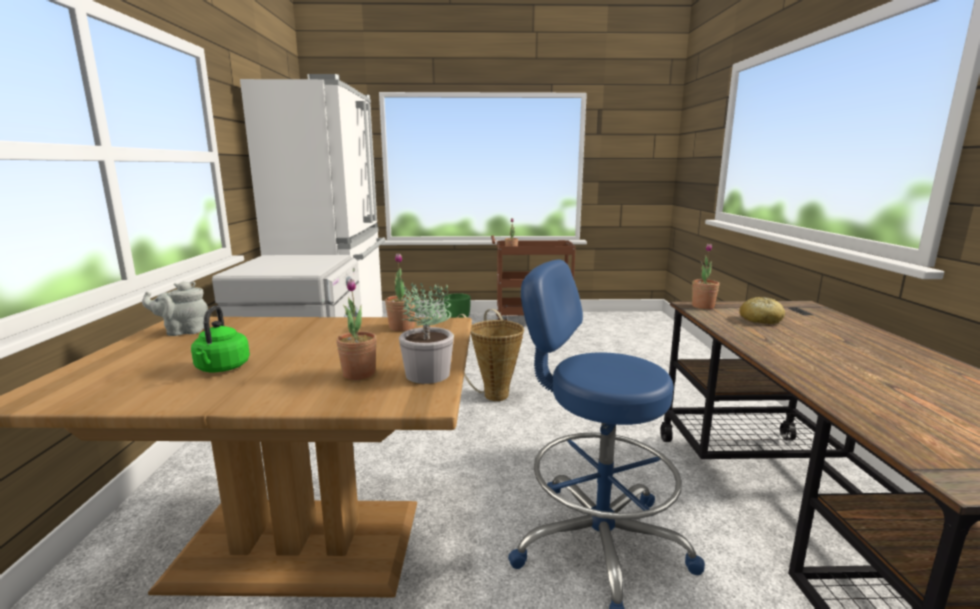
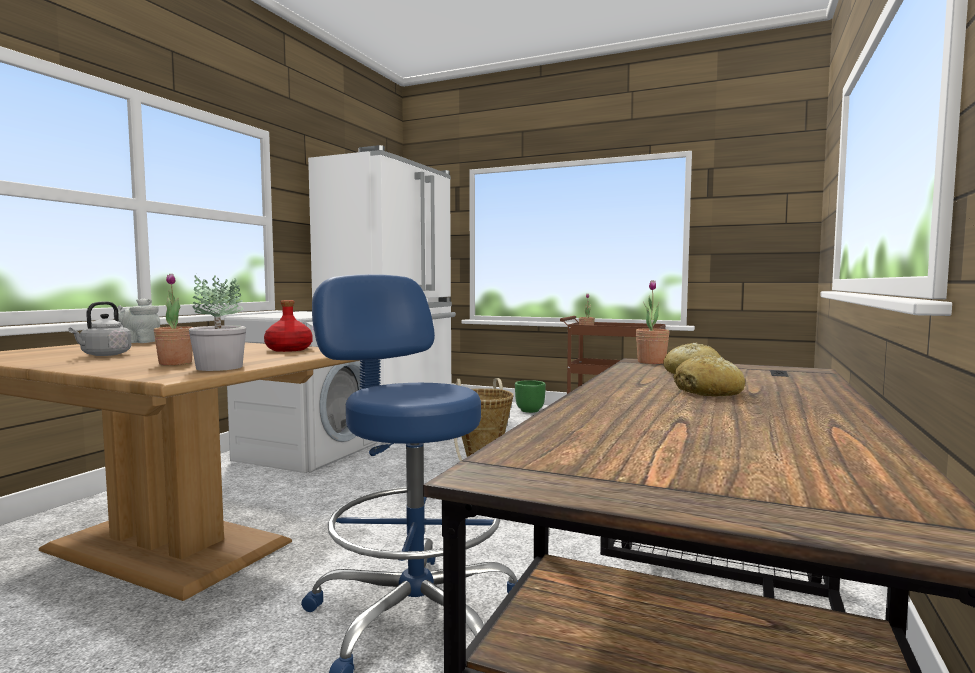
camera: 25 degrees right, 10 degrees down
green kettle [191,306,250,372] -> grey kettle [68,301,131,356]
potted plant [385,253,415,331] -> red bottle [264,300,313,352]
none -> bread [673,355,745,396]

